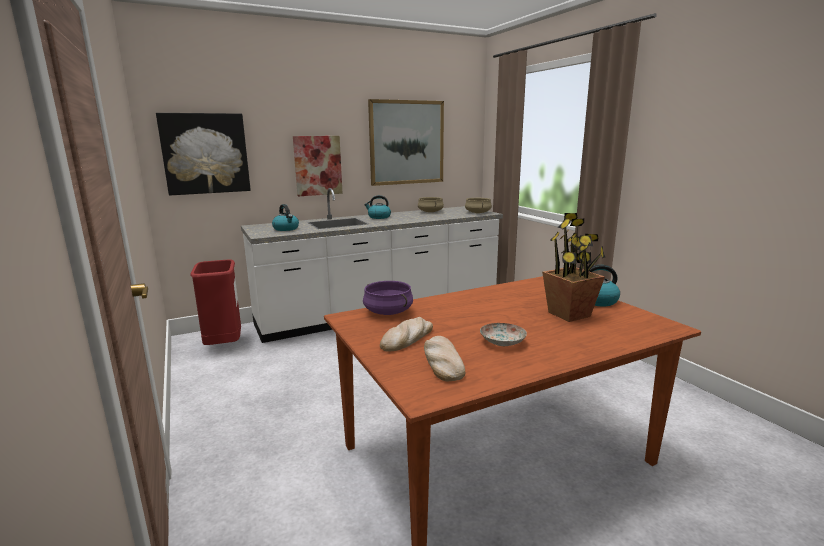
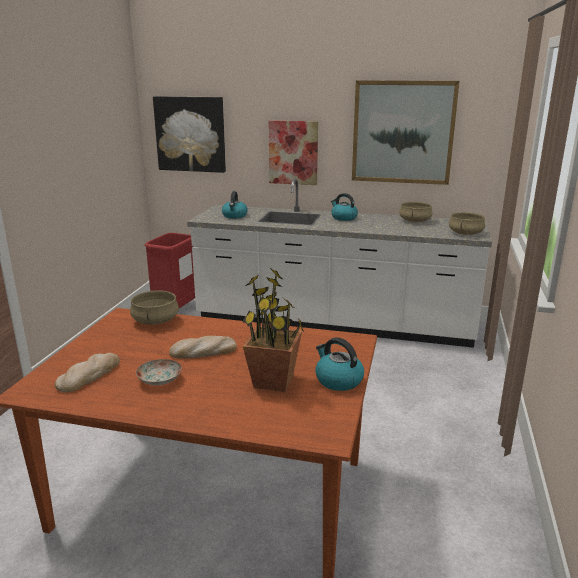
camera: 40 degrees right, 5 degrees up
purple cooking pot [363,281,413,315] -> beige cooking pot [130,290,179,325]
bread [380,317,433,352] -> bread moved to [169,336,237,359]

